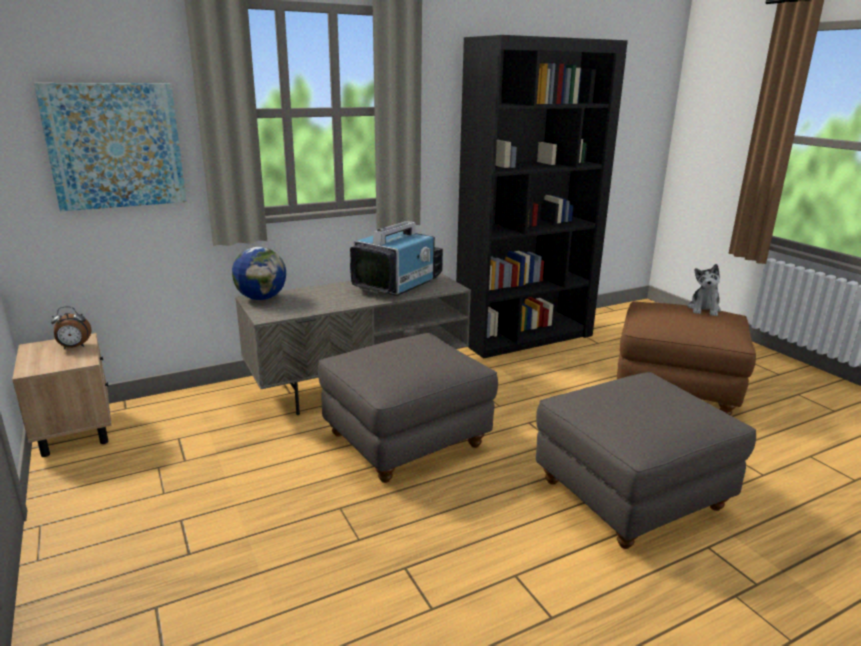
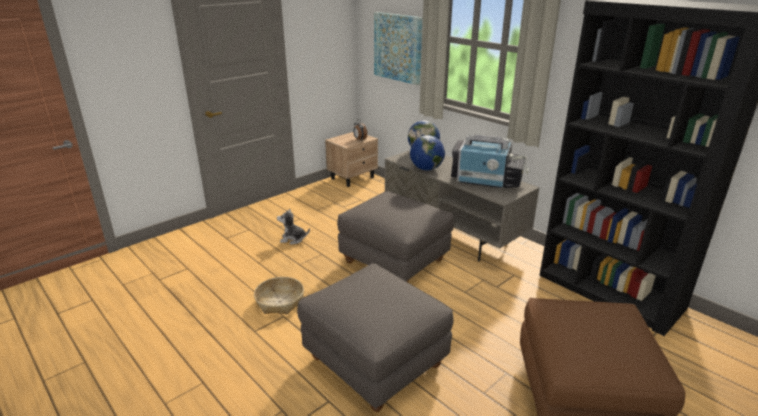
camera: 75 degrees right, 5 degrees up
plush toy [688,264,721,316] -> plush toy moved to [277,209,310,245]
none -> basket [254,277,304,314]
none -> globe [410,135,445,171]

